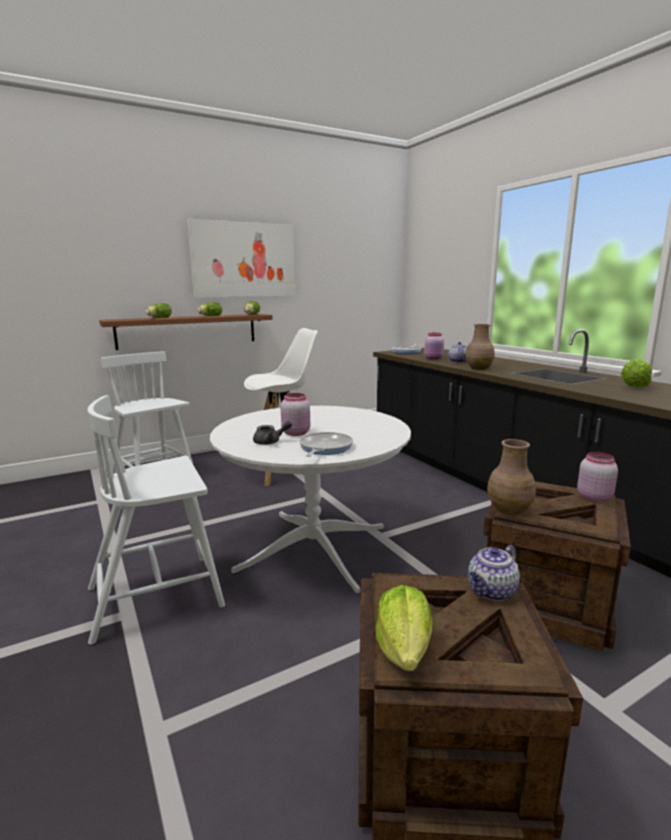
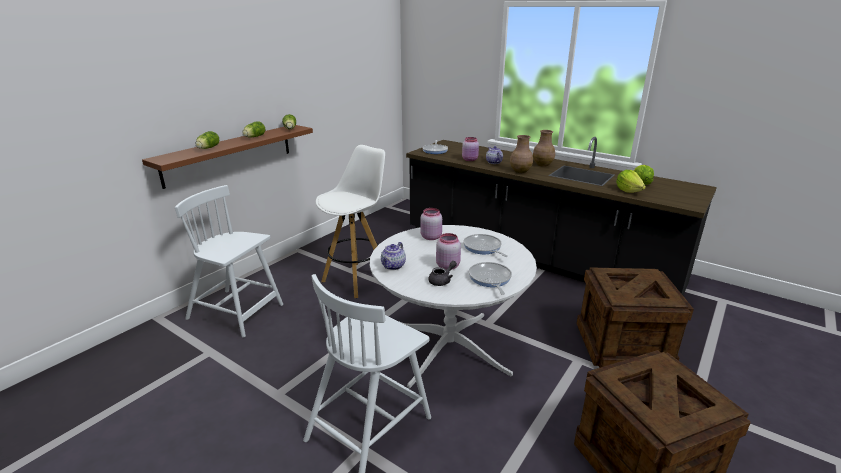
camera: 25 degrees left, 10 degrees up
picture [187,219,295,298] -> none
lettuce [375,585,432,671] -> lettuce moved to [616,170,646,193]
teapot [468,545,520,601] -> teapot moved to [381,242,406,270]
brown vase [487,439,536,515] -> brown vase moved to [533,130,555,167]
pink jar [577,452,618,502] -> pink jar moved to [420,208,442,240]
none -> frying pan [463,234,508,257]

